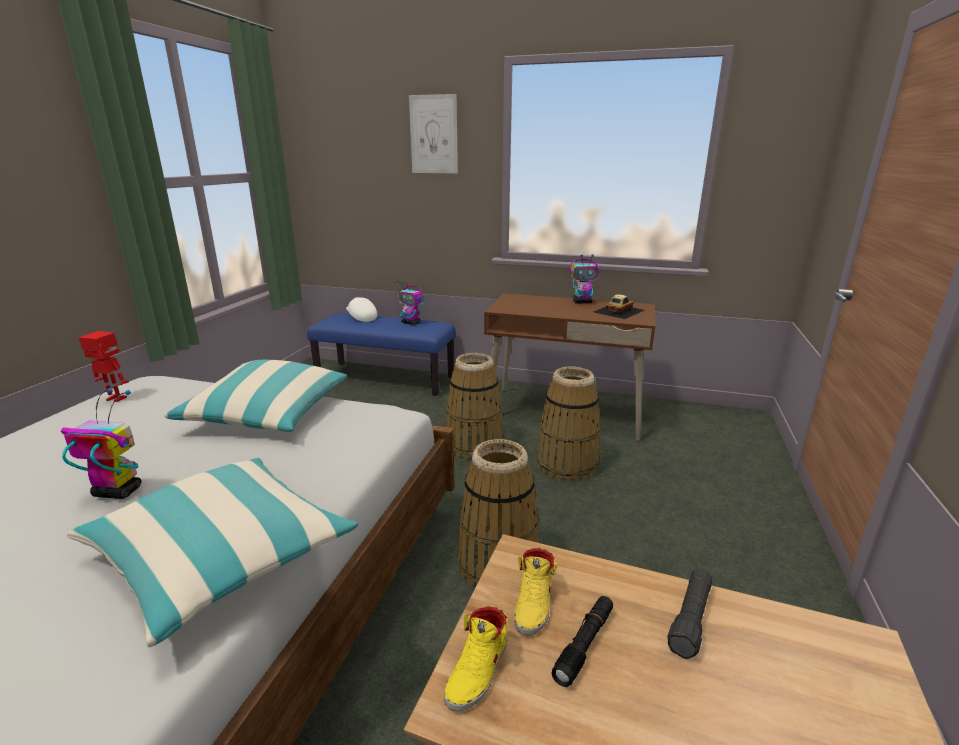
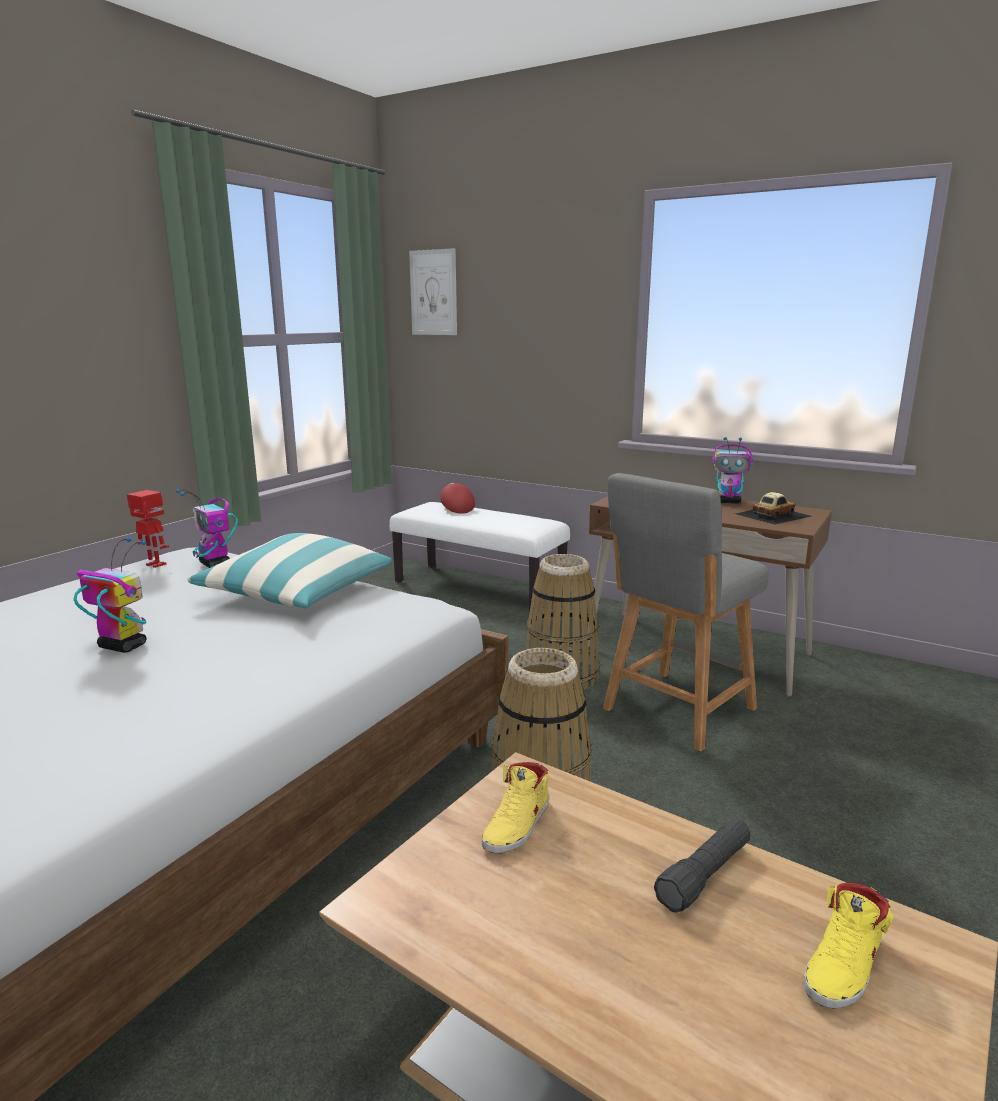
camera: 15 degrees right, 5 degrees down
pillow [67,458,358,647] -> none
blue bench [307,313,456,396] -> white bench [389,502,570,612]
white cap [346,297,377,322] -> red cap [440,483,475,513]
toy robot [394,281,423,325] -> toy robot moved to [176,489,238,568]
picture [409,94,458,173] -> picture moved to [409,248,457,335]
yellow shoe [444,606,508,711] -> yellow shoe moved to [804,883,894,1009]
basket [536,366,601,482] -> grey stool [603,473,769,752]
black flashlight [552,596,613,687] -> none

